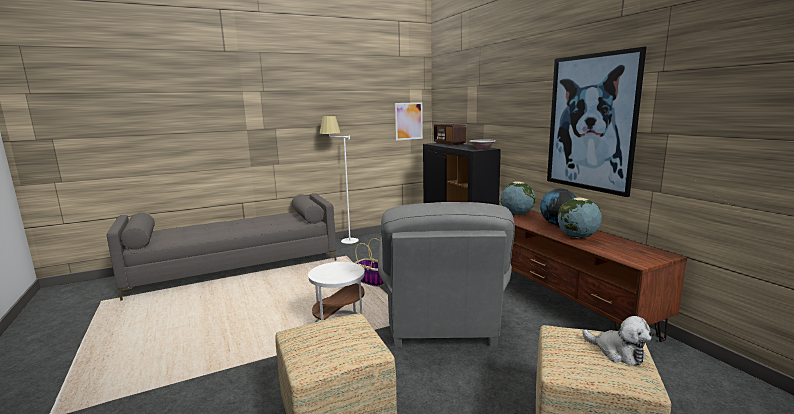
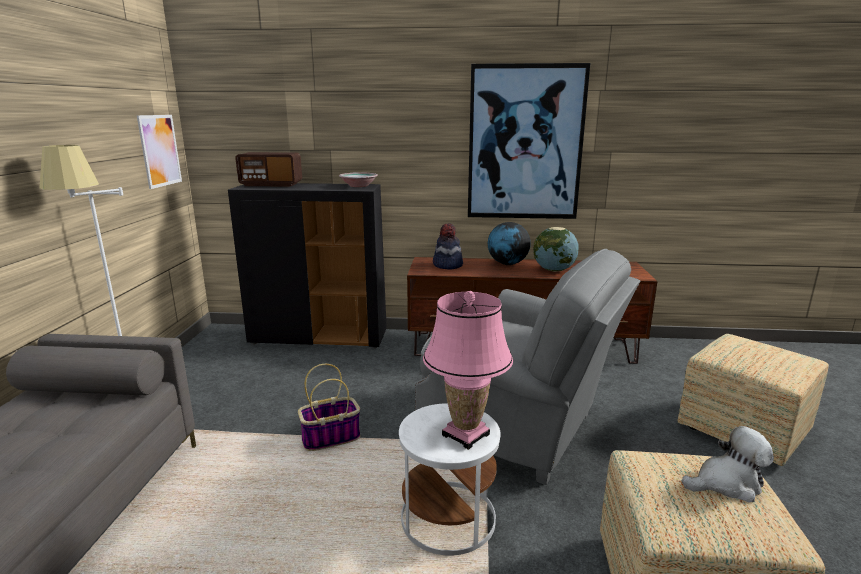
camera: 60 degrees left, 5 degrees up
globe [500,181,535,215] -> hat [433,223,463,270]
plush toy [582,316,652,365] -> plush toy moved to [681,426,774,503]
none -> pink table lamp [423,291,513,450]

